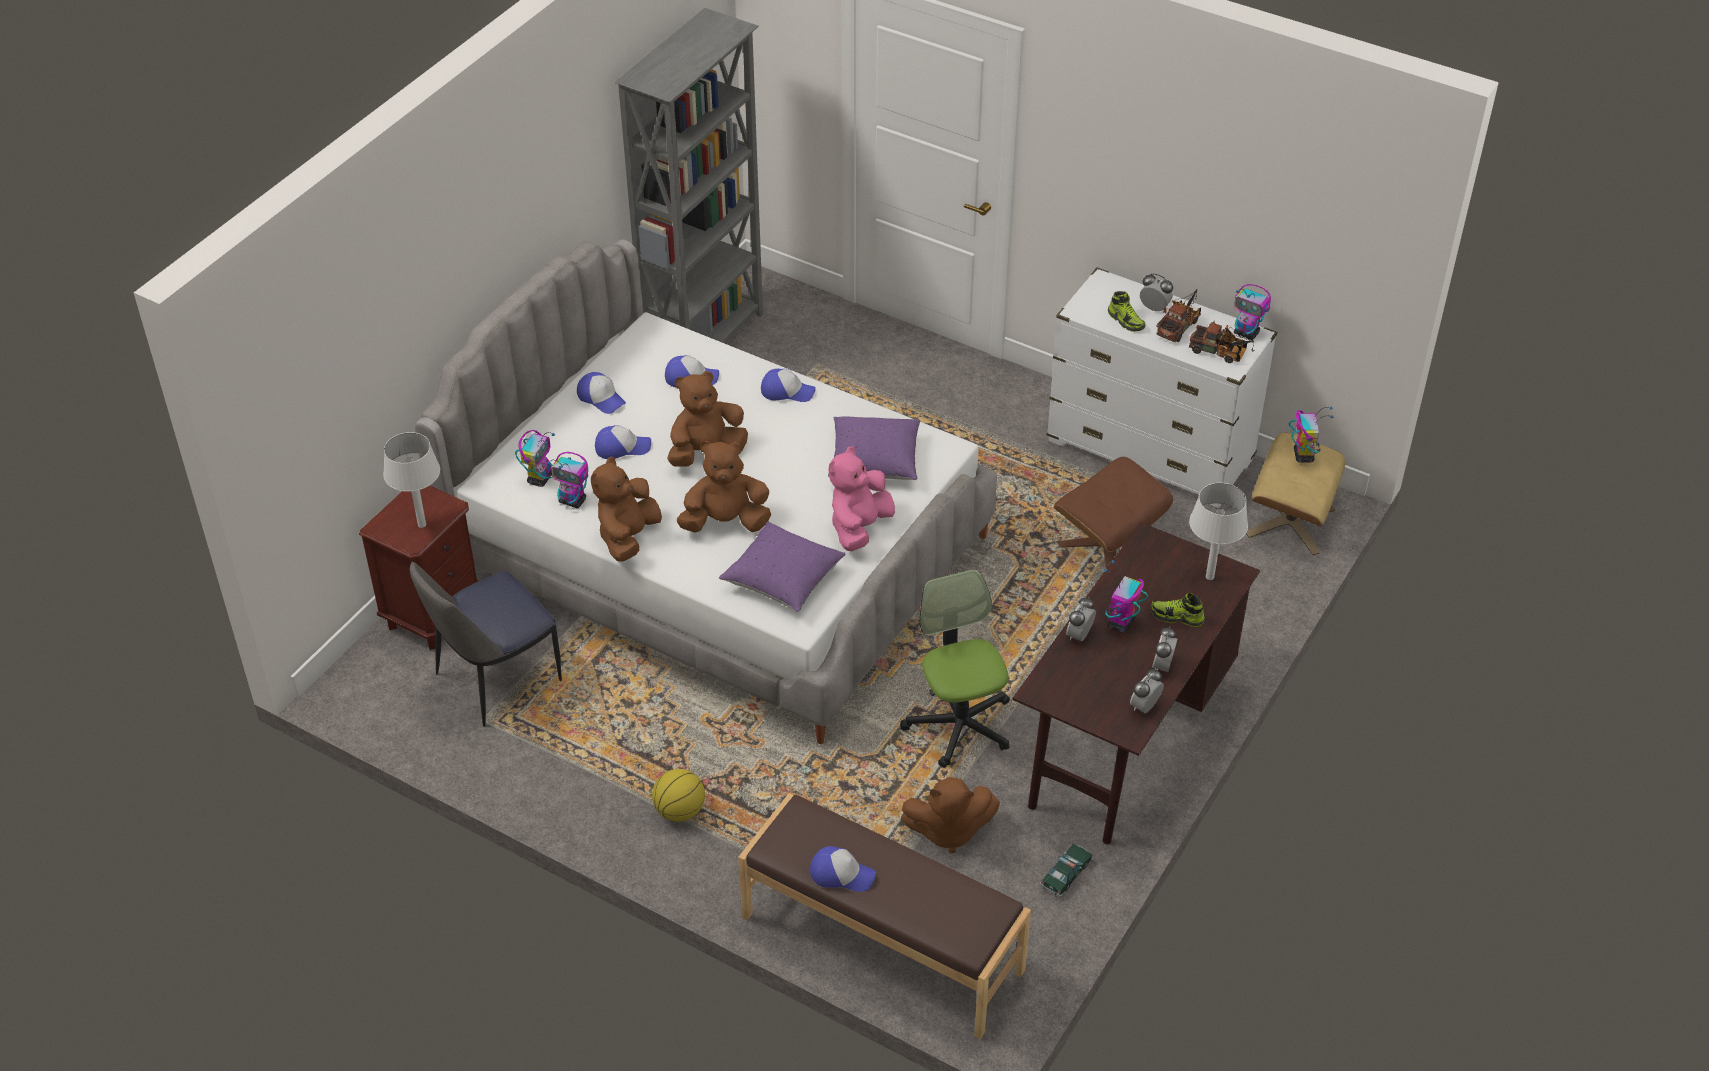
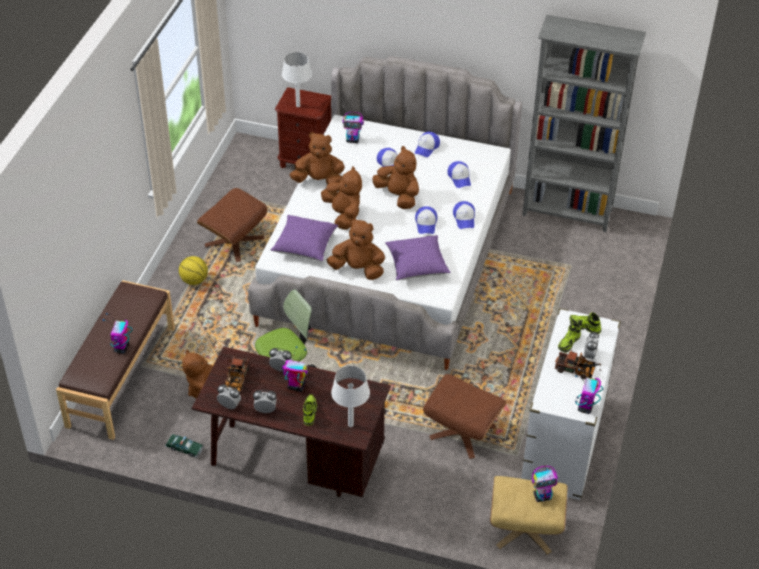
camera: 75 degrees right, 0 degrees up
chair [410,562,562,727] -> none
toy robot [547,452,588,508] -> toy robot moved to [103,313,133,354]
cap [810,846,876,892] -> cap moved to [415,206,437,234]
pink plush toy [828,446,895,551] -> brown plush toy [327,218,385,280]
toy truck [1189,320,1254,363] -> toy truck moved to [225,356,250,391]
none -> brown ottoman [197,188,268,262]
none -> shoe [570,313,601,334]

